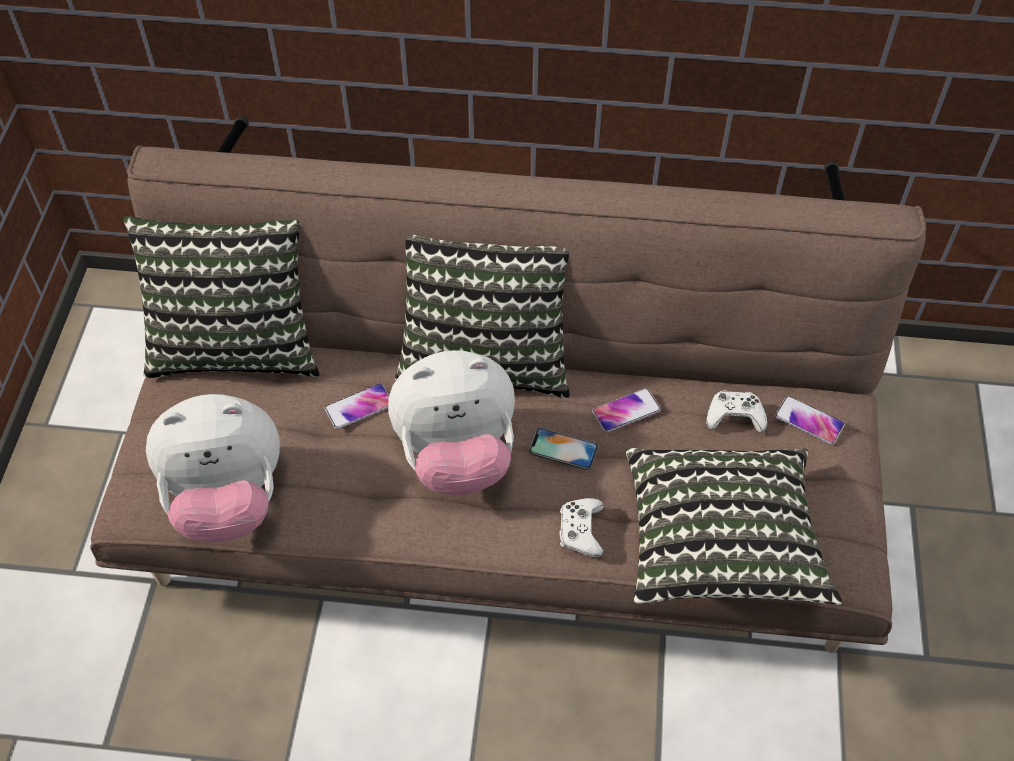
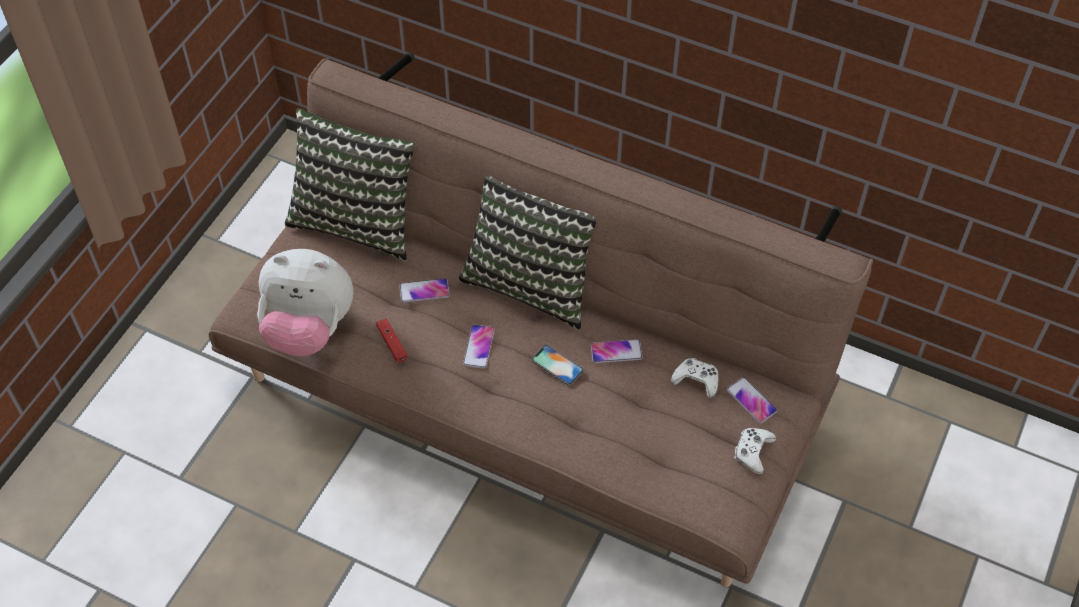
camera: 20 degrees right, 0 degrees up
plush toy [388,350,515,495] -> phone [463,325,495,369]
white game controller [559,498,604,557] -> white game controller moved to [734,428,776,474]
pillow [626,448,842,605] -> none
none -> red game controller [376,318,407,363]

